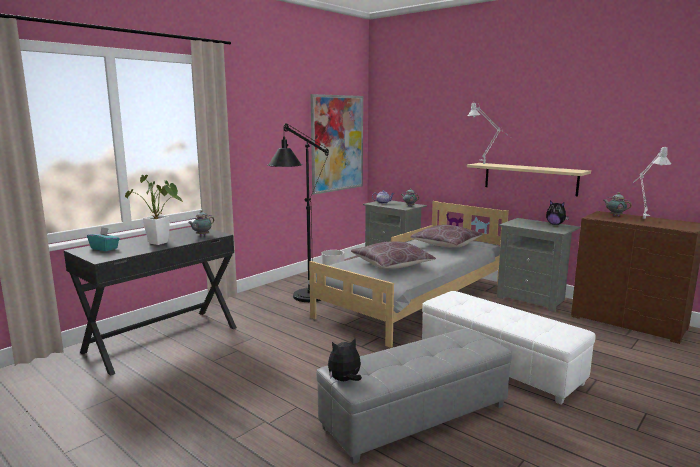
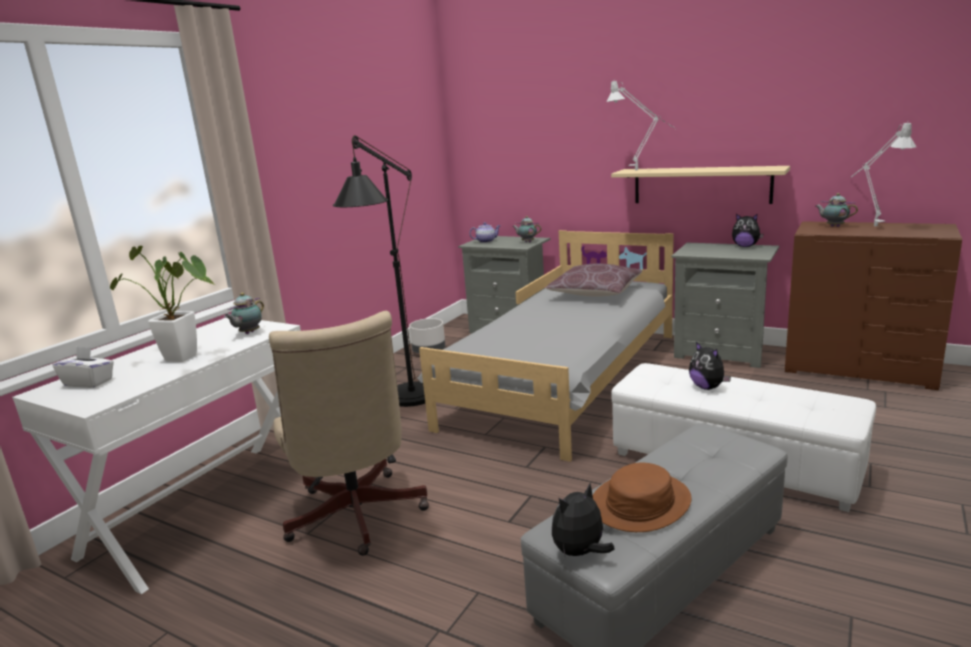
camera: 10 degrees left, 5 degrees up
black desk [64,227,237,376] -> white desk [12,317,301,594]
turquoise tissue box [87,227,120,251] -> white tissue box [53,346,114,388]
picture [311,94,363,194] -> none
brown pillow [351,241,436,269] -> none
none -> beige office chair [269,311,429,556]
none -> brown hat [592,463,692,532]
none -> plush toy [689,342,731,390]

